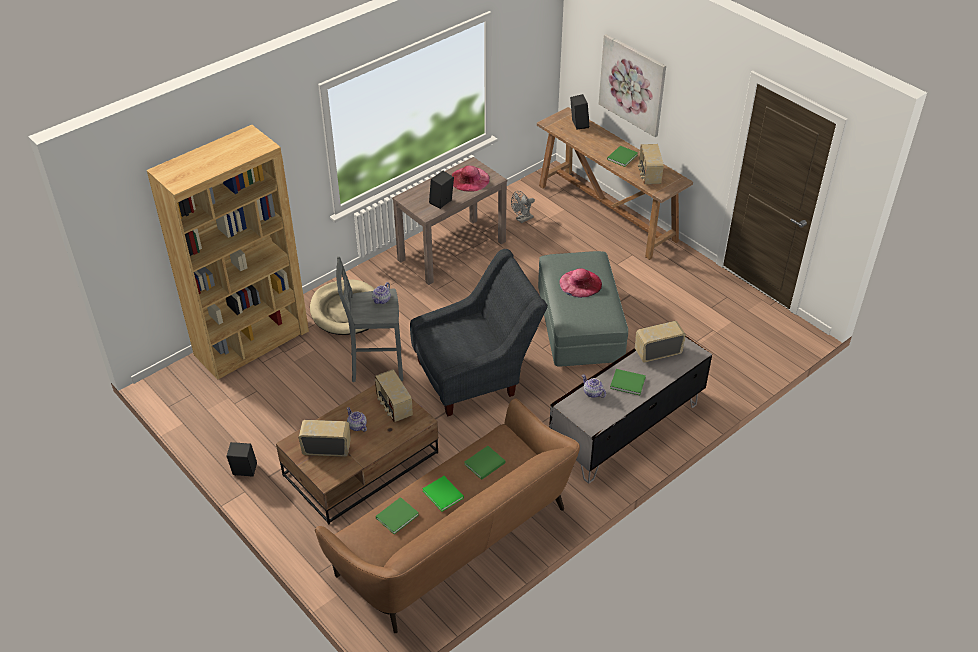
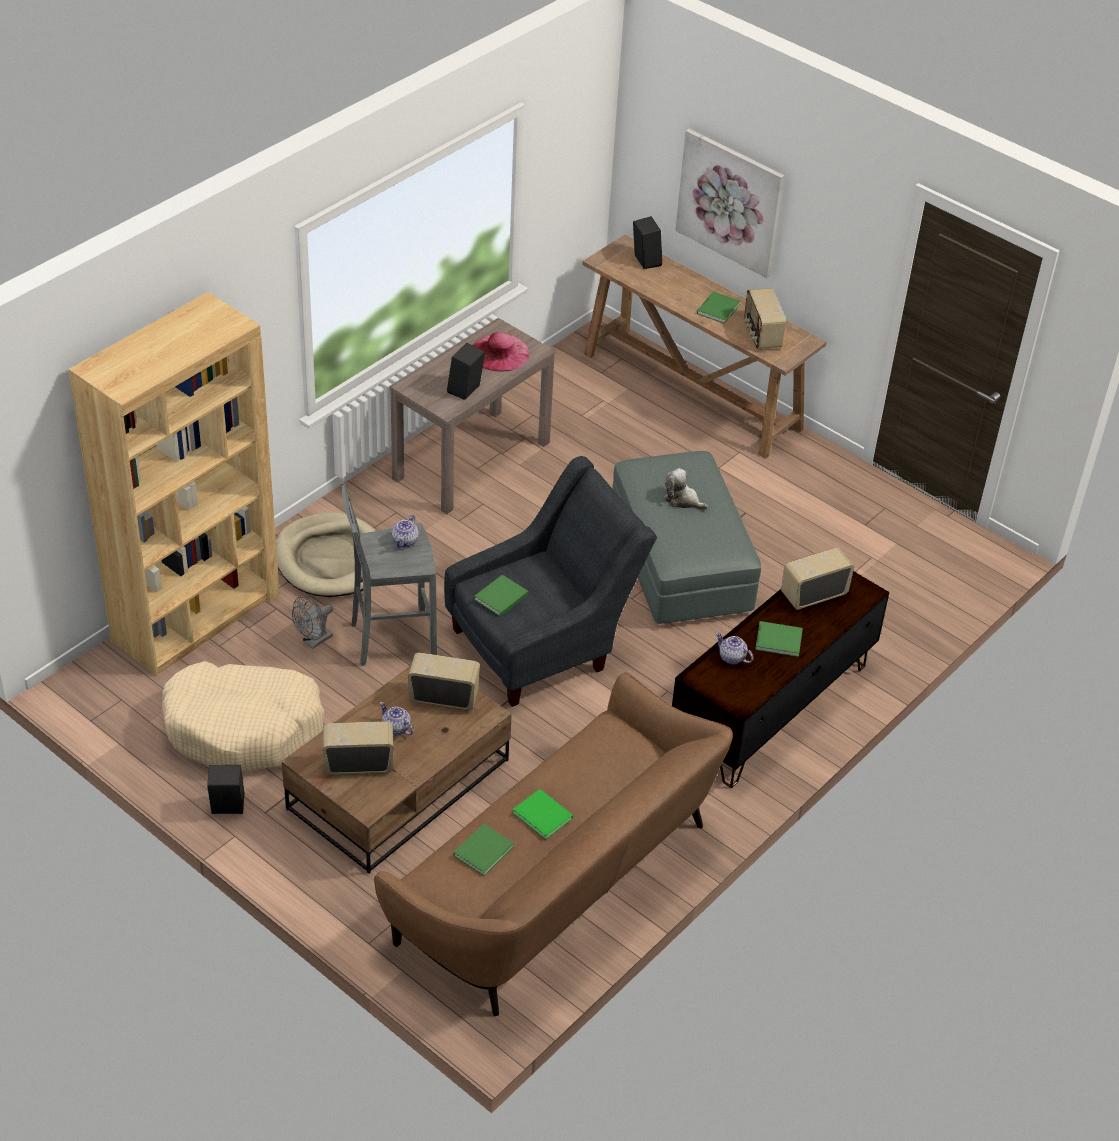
camera: 10 degrees left, 0 degrees up
radio [374,369,413,422] -> radio turned 135 degrees clockwise [408,652,480,711]
green book [464,446,505,480] -> green book moved to [474,575,528,617]
grey fan [511,191,535,223] -> grey fan moved to [292,596,333,649]
grey tv stand [549,336,712,483] -> brown tv stand [672,571,889,788]
pink hat [559,269,602,298] -> plush toy [664,468,708,510]
none -> beige dog bed [162,661,324,771]

